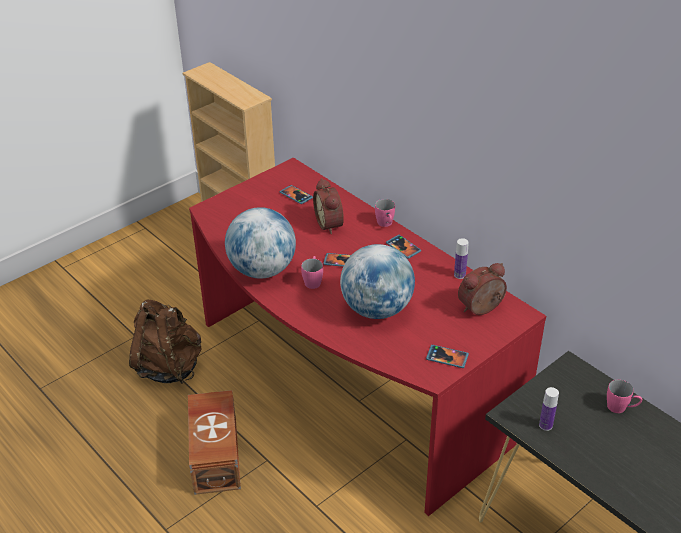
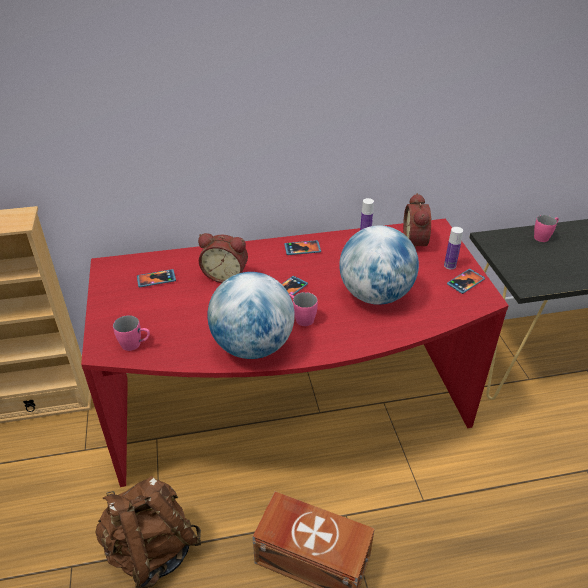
camera: 60 degrees left, 0 degrees up
pink mug [375,199,395,227] -> pink mug moved to [113,315,150,351]
bottle [539,387,559,431] -> bottle moved to [444,227,463,270]

